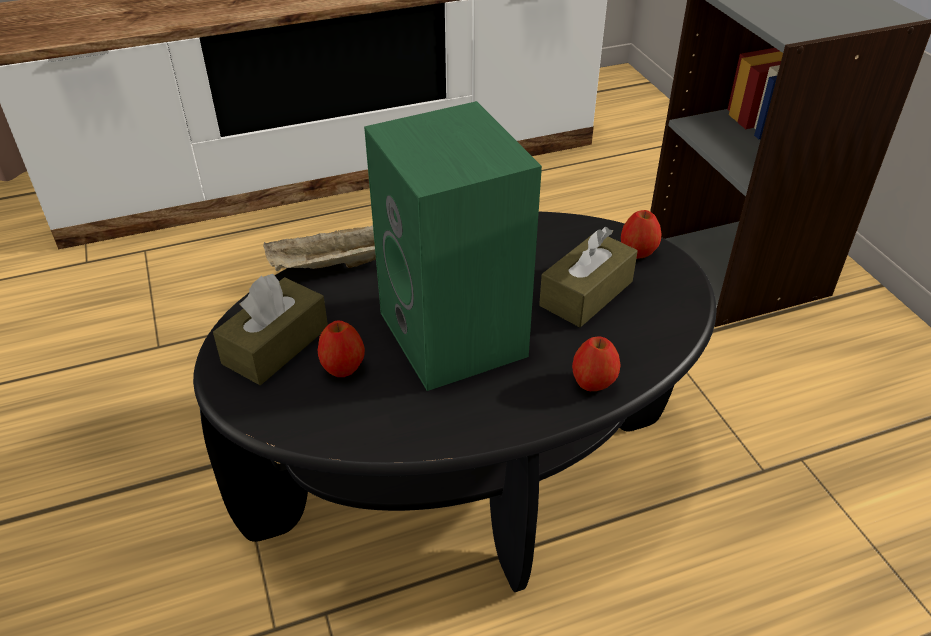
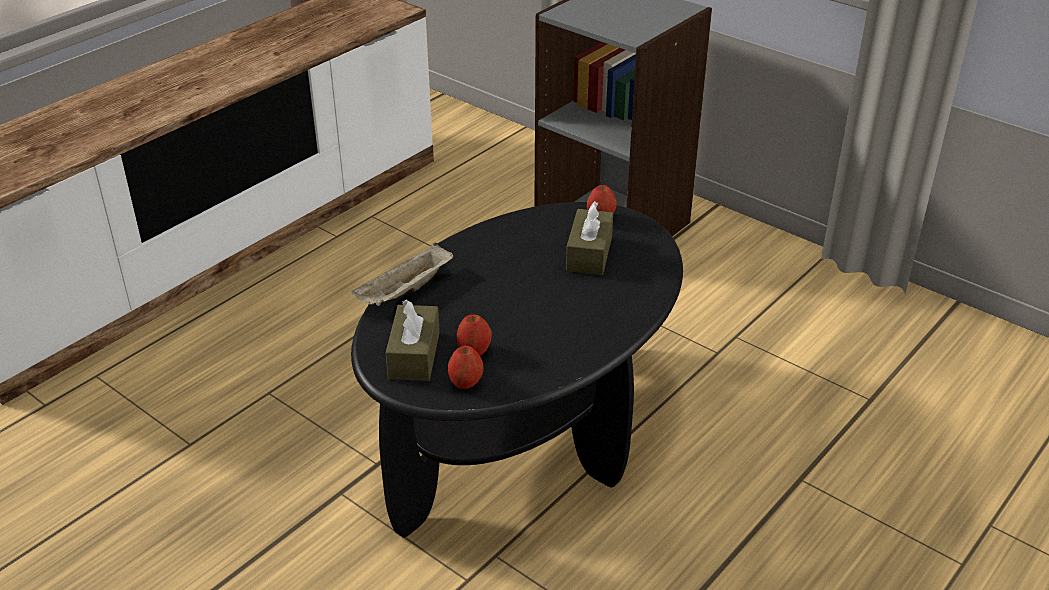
camera: 30 degrees left, 5 degrees down
green speaker [364,101,542,391] -> none
apple [572,336,621,391] -> apple moved to [448,346,484,389]

